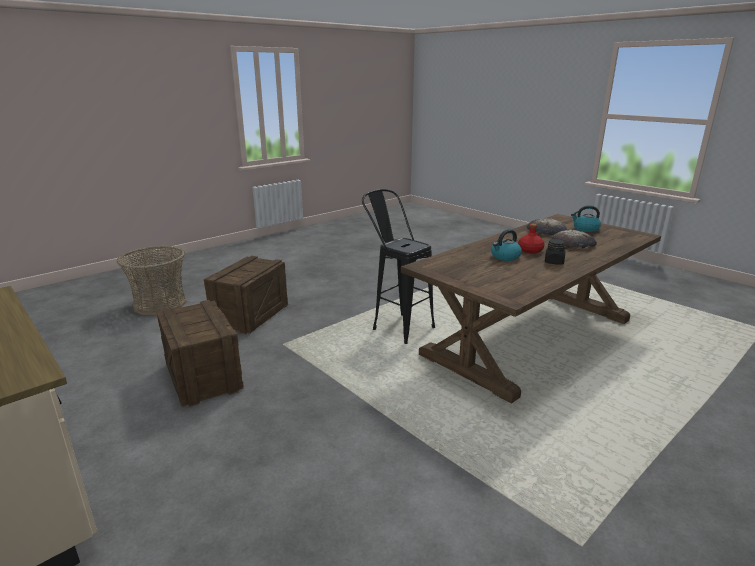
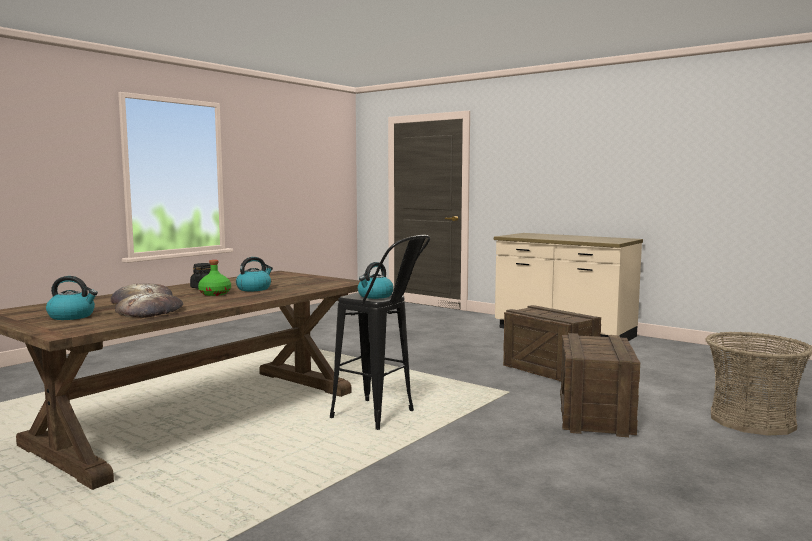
camera: 170 degrees right, 15 degrees down
red bottle [518,224,545,254] -> green bottle [198,260,231,296]
none -> kettle [358,262,394,299]

